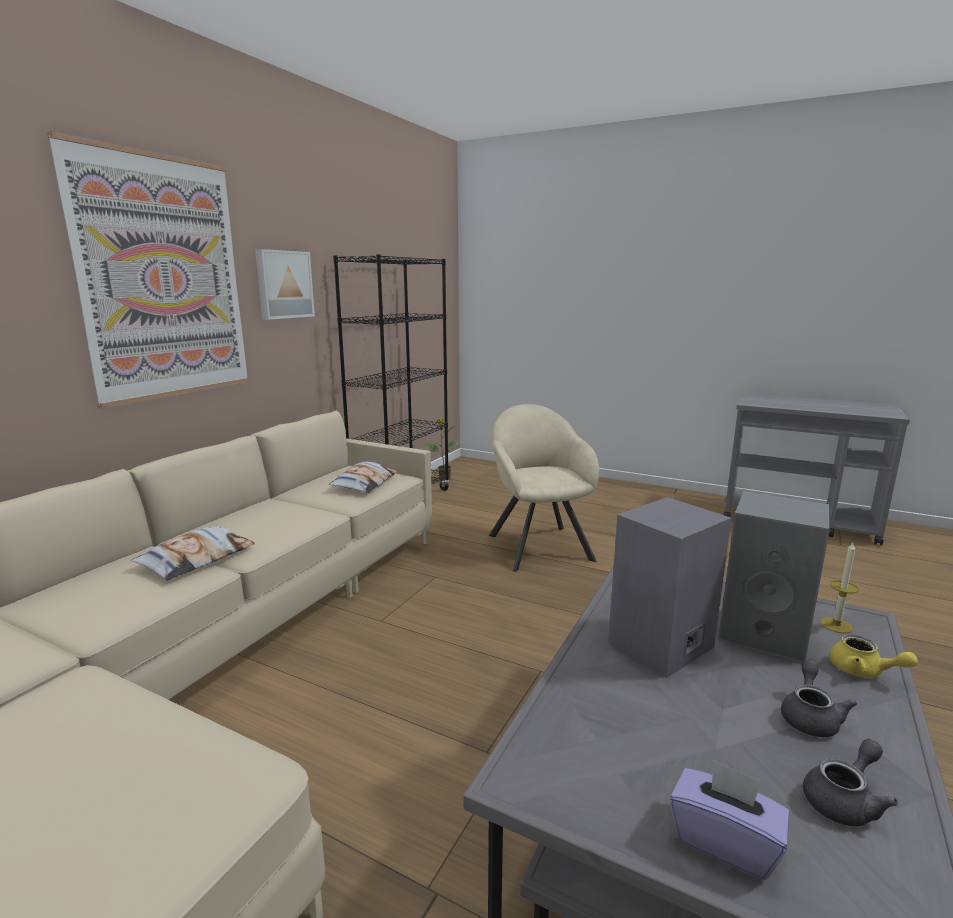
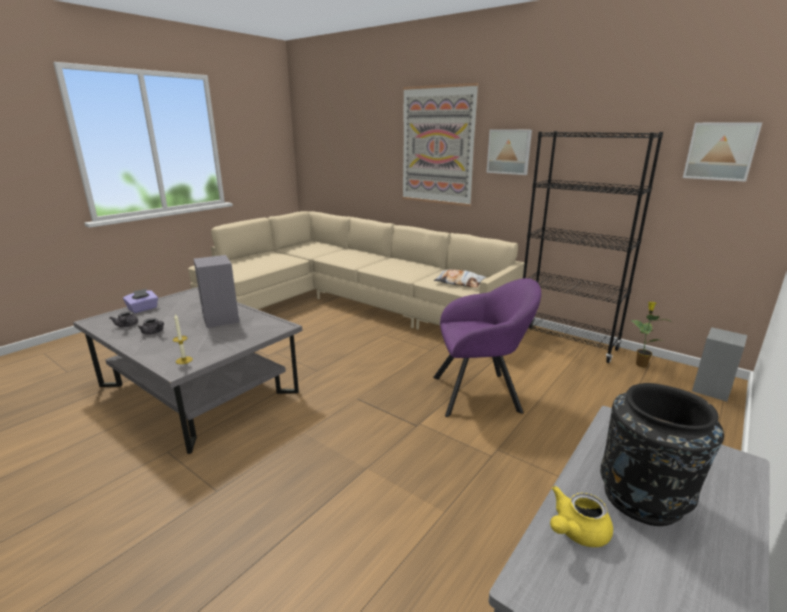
camera: 100 degrees right, 5 degrees up
pillow [130,526,255,581] -> none
beige armchair [489,404,599,571] -> purple armchair [433,278,541,417]
grey speaker [718,491,830,663] -> grey speaker moved to [692,327,747,402]
yellow teapot [829,634,918,678] -> yellow teapot moved to [550,486,613,547]
none -> black vase [600,383,724,526]
none -> picture [683,122,762,182]

